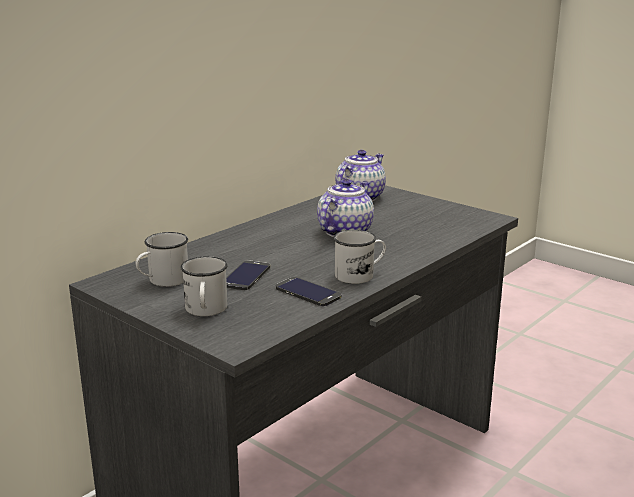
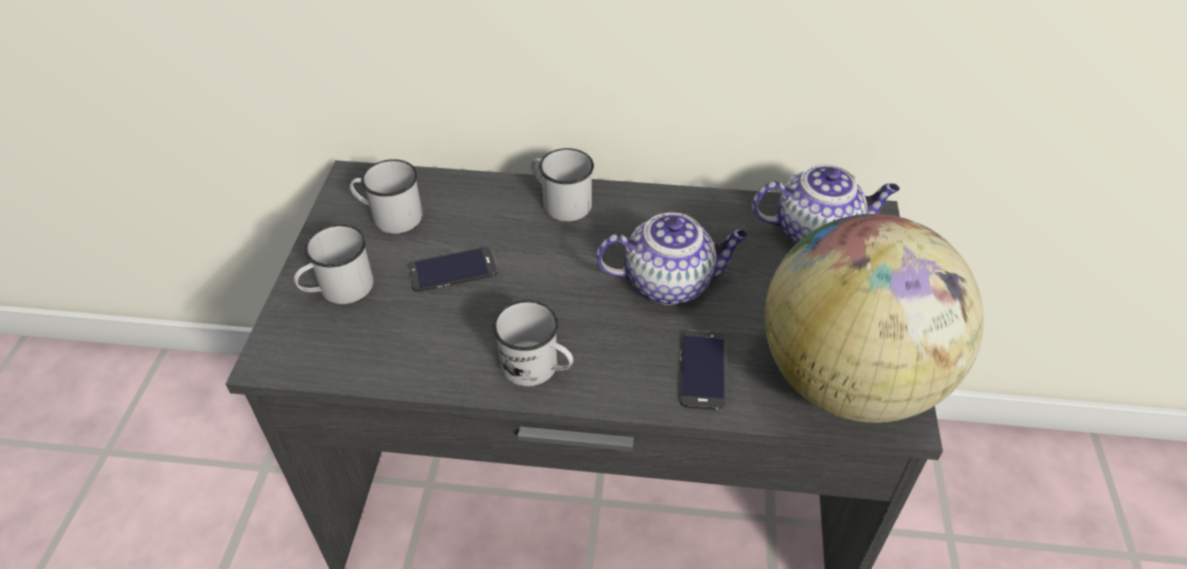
camera: 55 degrees right, 25 degrees up
phone [275,277,341,306] -> phone moved to [679,330,725,410]
none -> white mug [531,148,594,222]
none -> globe [765,214,984,423]

